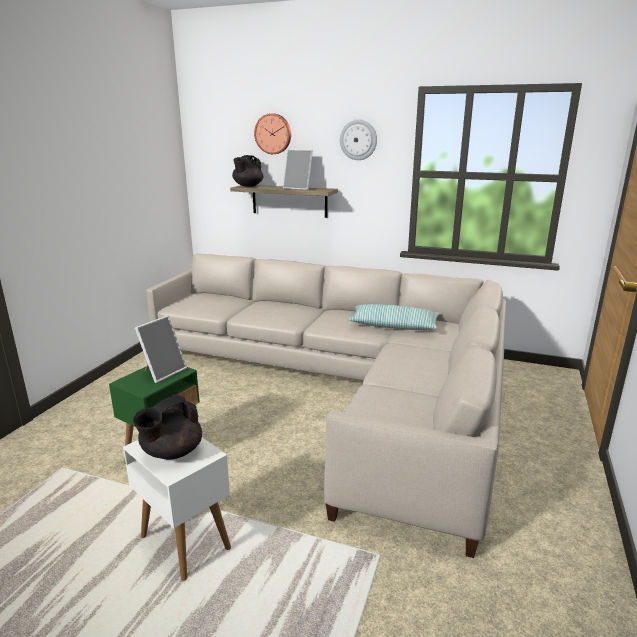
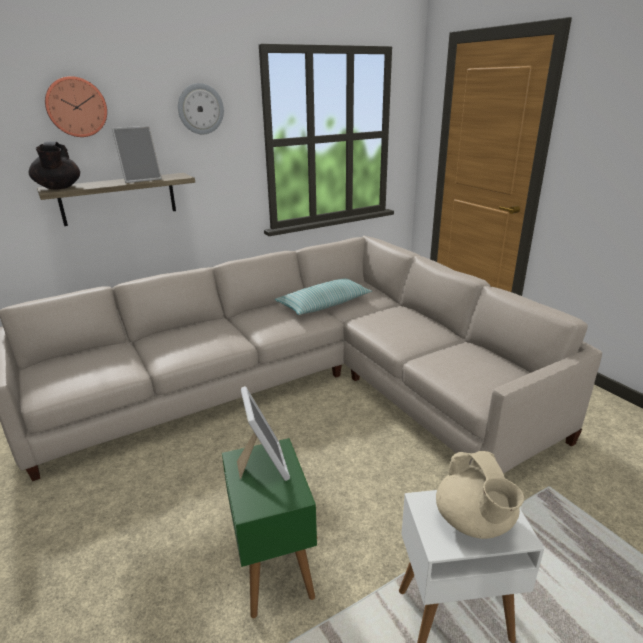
camera: 50 degrees left, 5 degrees up
black teapot [133,395,202,460] -> beige teapot [436,451,524,539]

